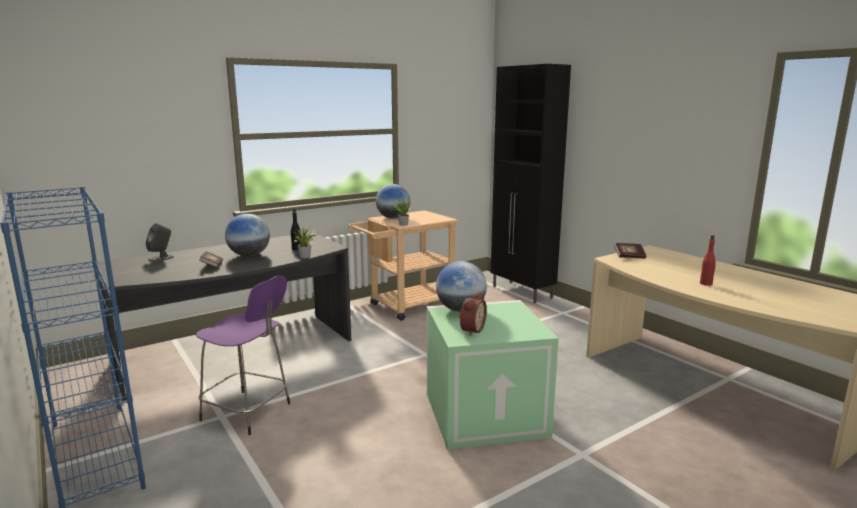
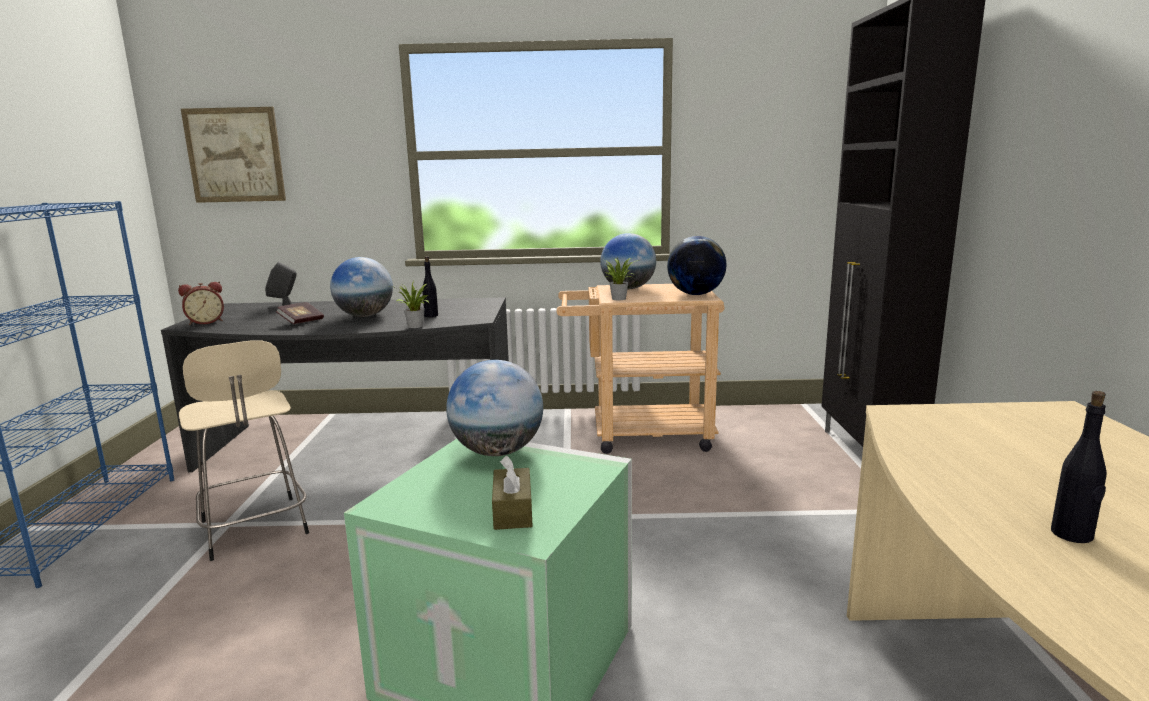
camera: 35 degrees right, 0 degrees up
purple stool [196,275,290,435] -> beige stool [179,340,309,561]
alarm clock [459,292,487,336] -> alarm clock moved to [178,282,224,325]
book [614,243,646,259] -> none
red bottle [700,235,716,286] -> black bottle [1051,391,1106,543]
none -> picture [181,107,286,203]
none -> brown tissue box [492,456,533,530]
none -> globe [667,236,726,295]

